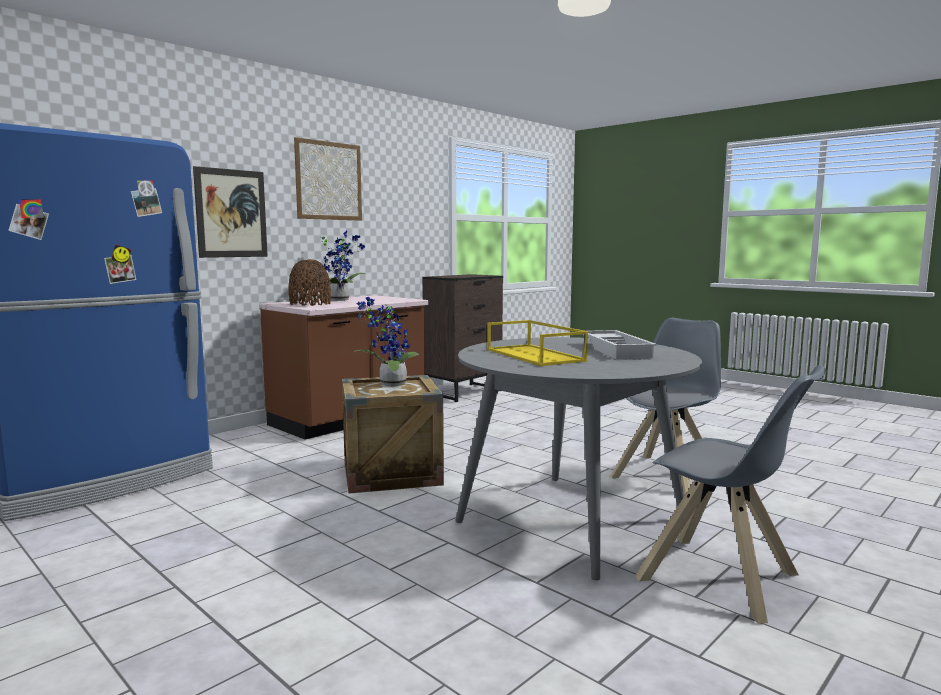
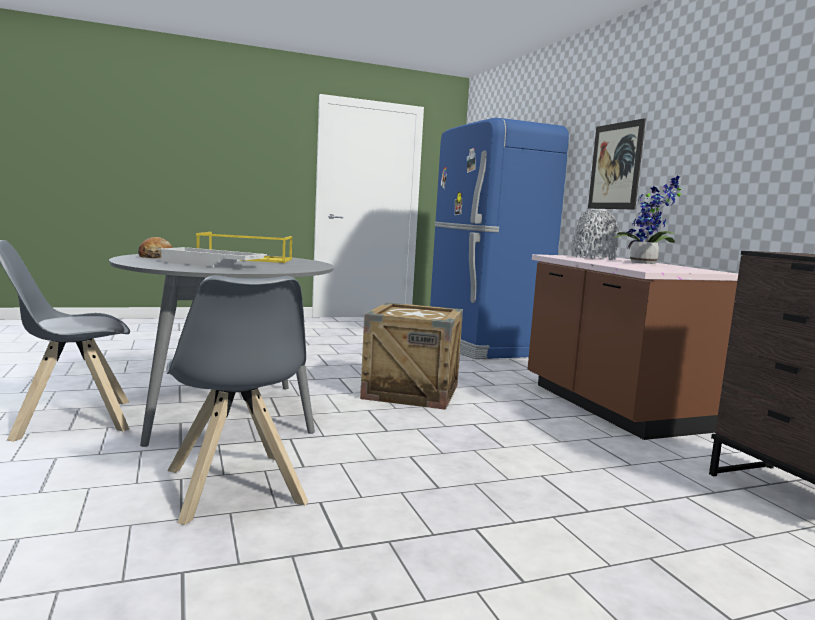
camera: 115 degrees right, 0 degrees up
brown vase [288,260,331,306] -> grey vase [571,209,619,260]
picture [294,137,362,221] -> none
potted plant [355,297,419,386] -> none
none -> bread [138,237,173,258]

